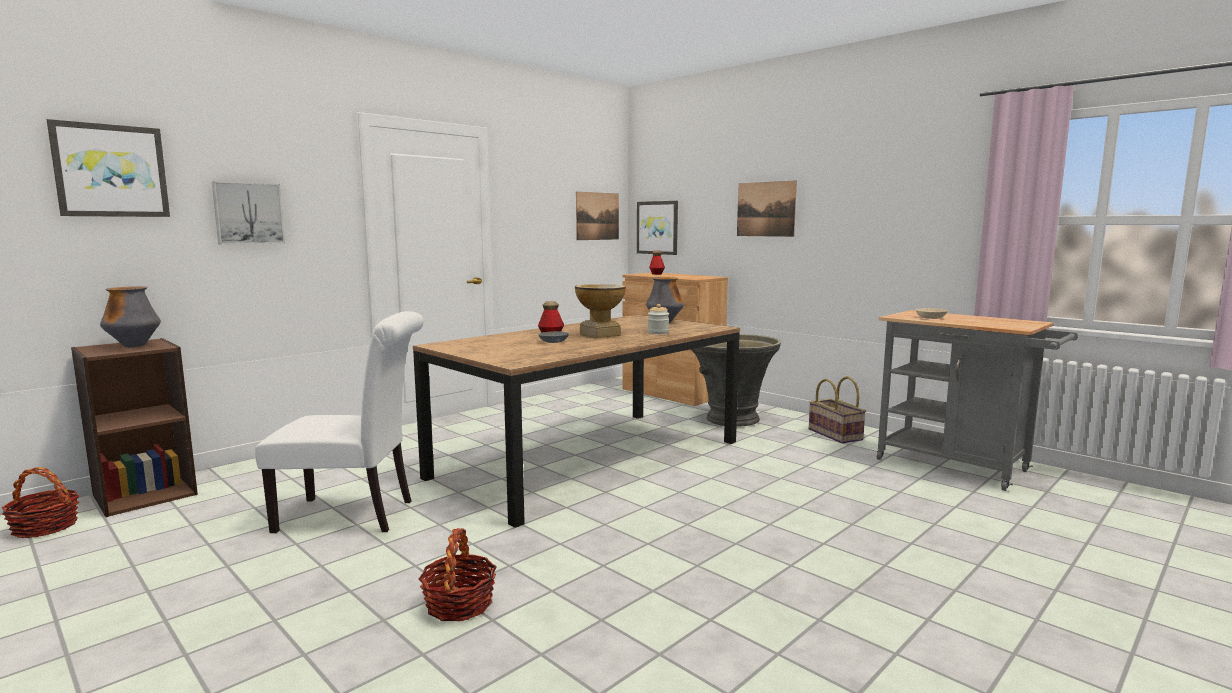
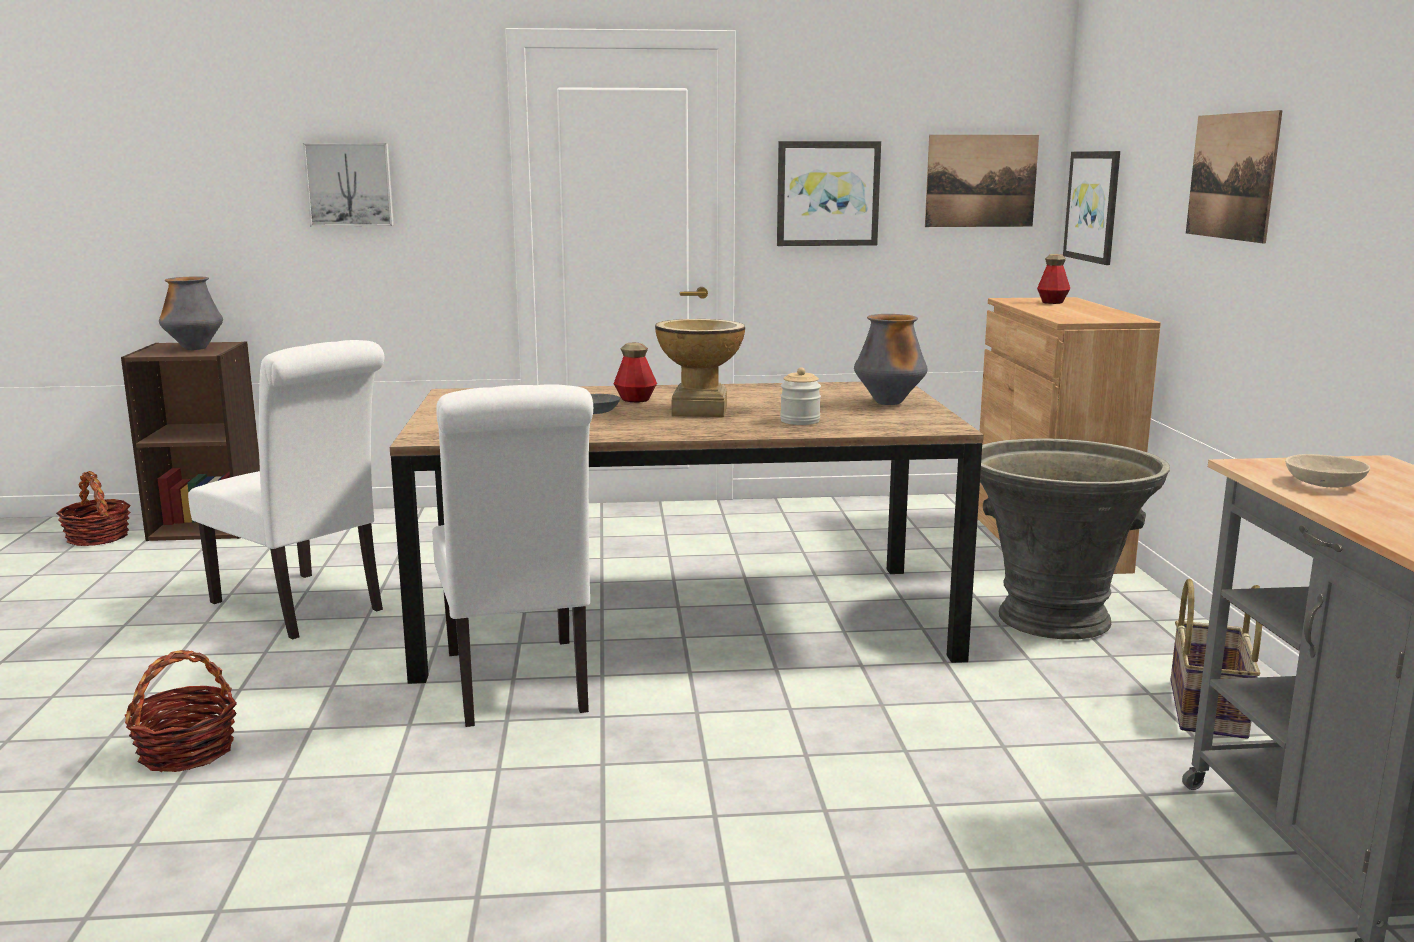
camera: 40 degrees right, 5 degrees up
picture [47,119,170,217] -> picture moved to [777,141,881,246]
none -> white chair [432,384,593,727]

